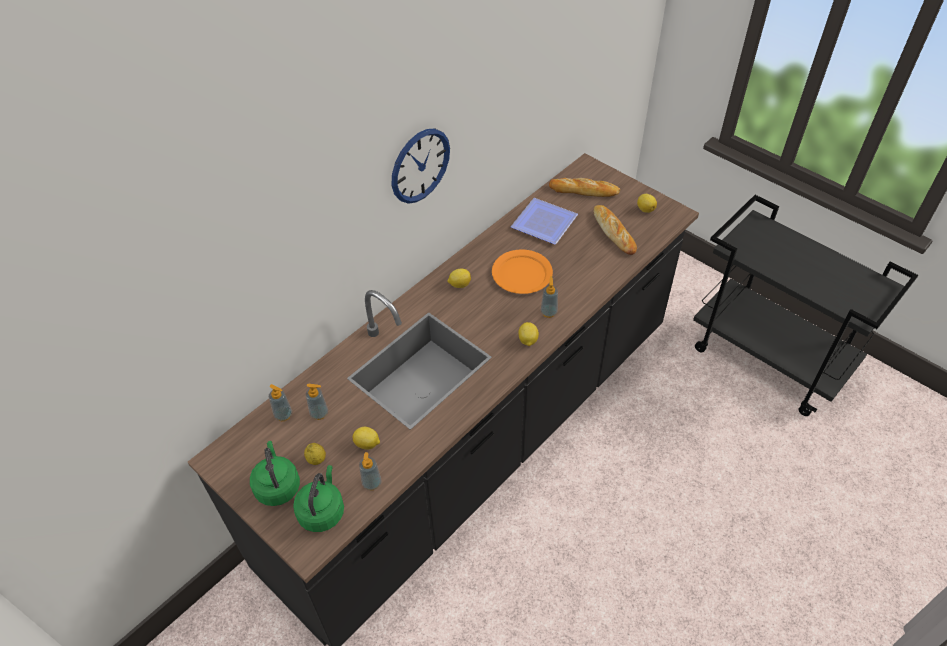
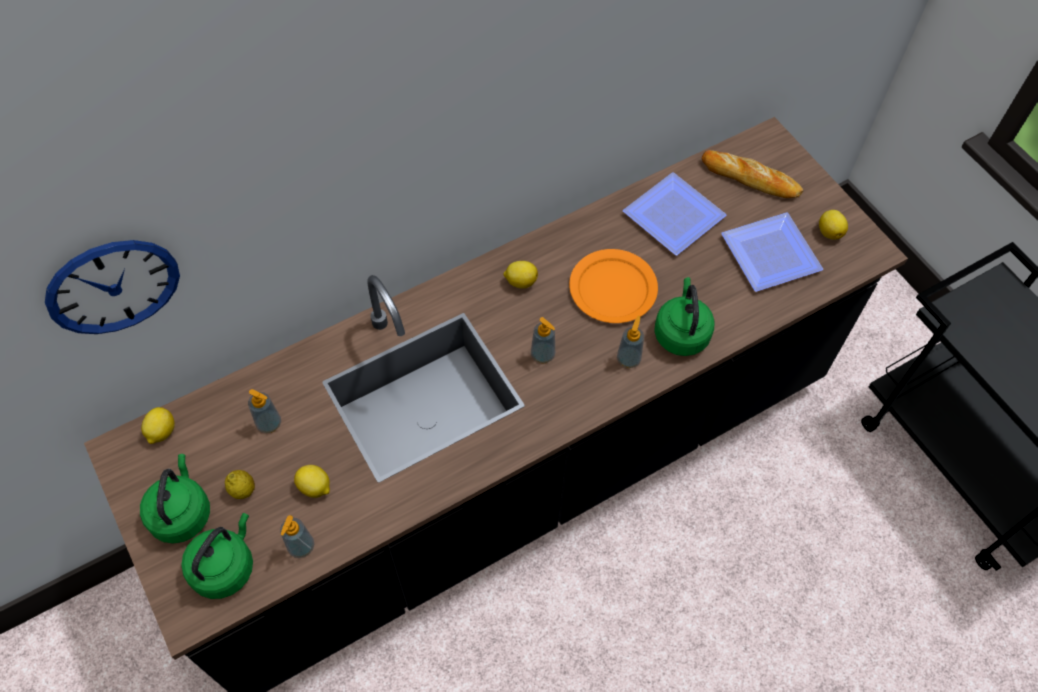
camera: 15 degrees right, 10 degrees up
soap dispenser [269,384,292,421] -> soap dispenser moved to [531,317,555,363]
wall clock [392,129,450,204] -> wall clock moved to [45,240,180,334]
lemon [518,322,539,346] -> lemon moved to [141,407,175,444]
bread [593,205,637,255] -> plate [721,212,823,292]
none -> green kettle [654,277,715,356]

